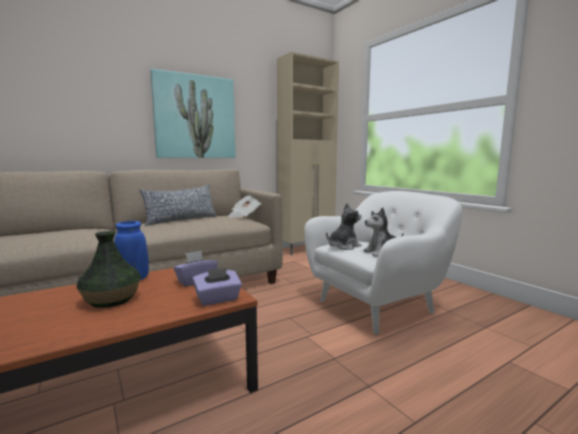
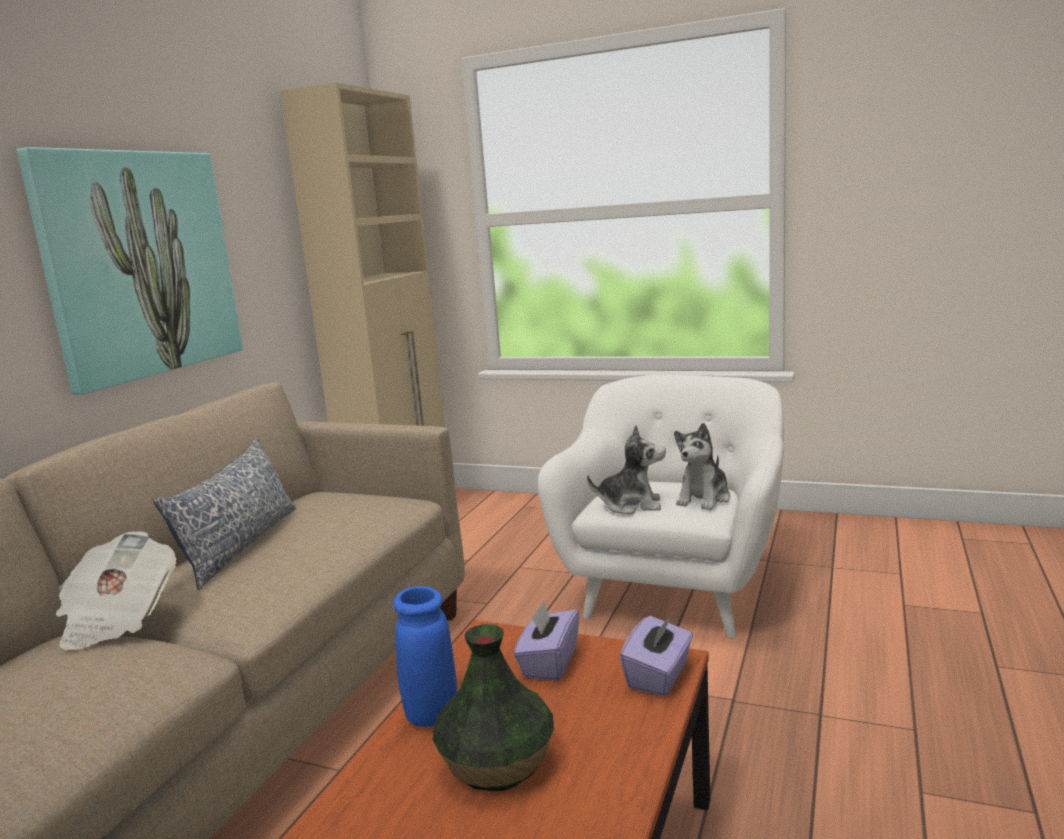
camera: 35 degrees left, 5 degrees up
newspaper [228,195,262,218] -> newspaper moved to [56,531,176,650]
plush toy [326,203,362,250] -> plush toy turned 75 degrees clockwise [587,425,666,514]

